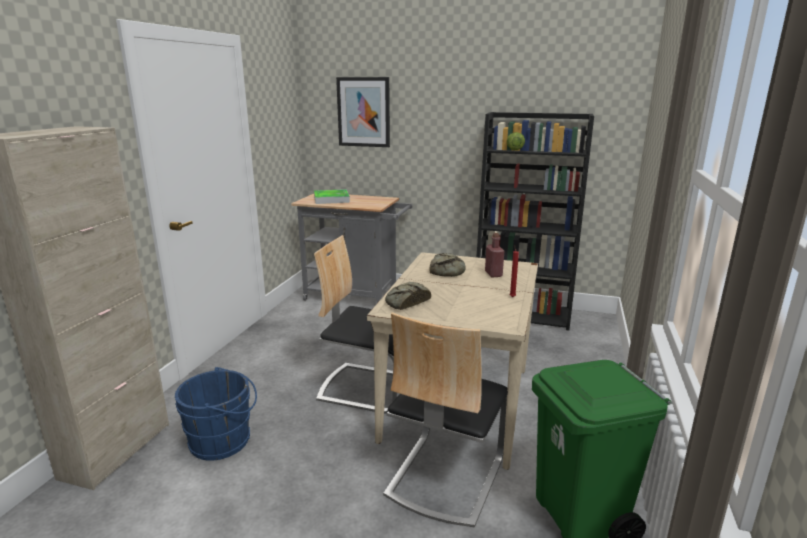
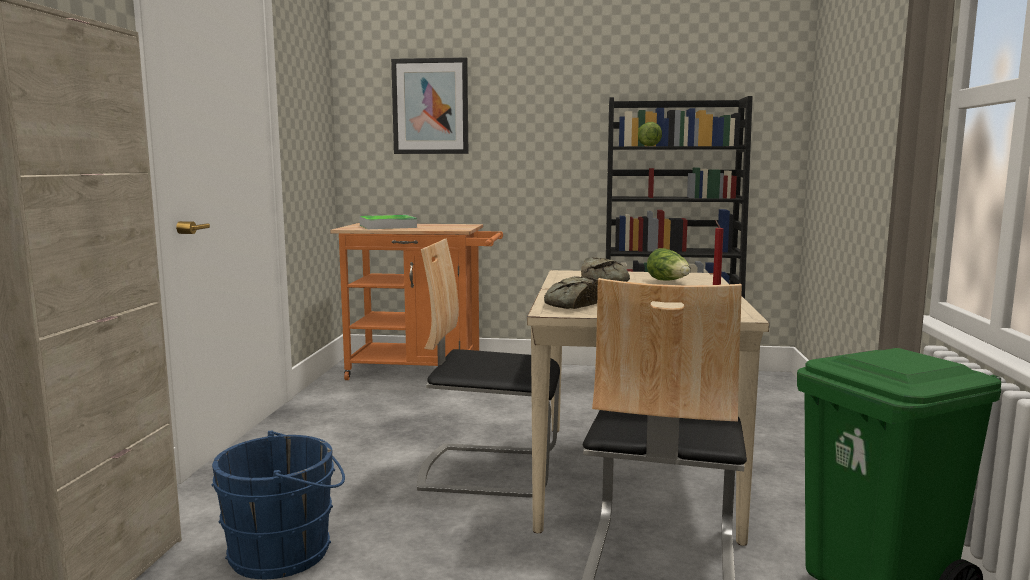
camera: 10 degrees left, 10 degrees down
grey cart [291,194,412,303] -> orange cart [330,223,503,380]
red bottle [485,233,504,277] -> lettuce [647,248,690,281]

